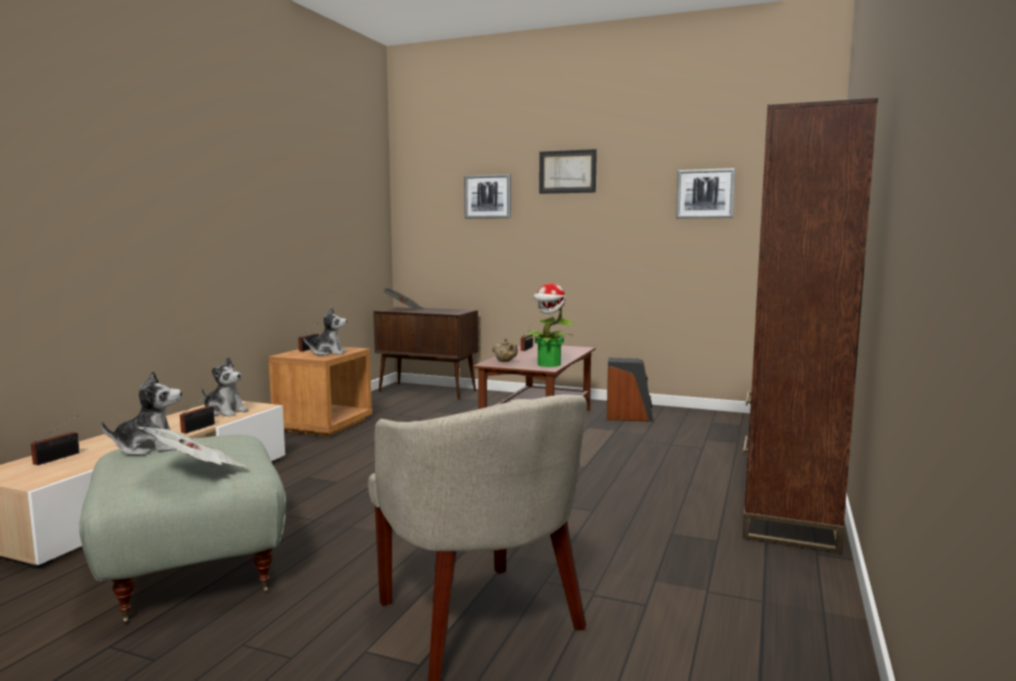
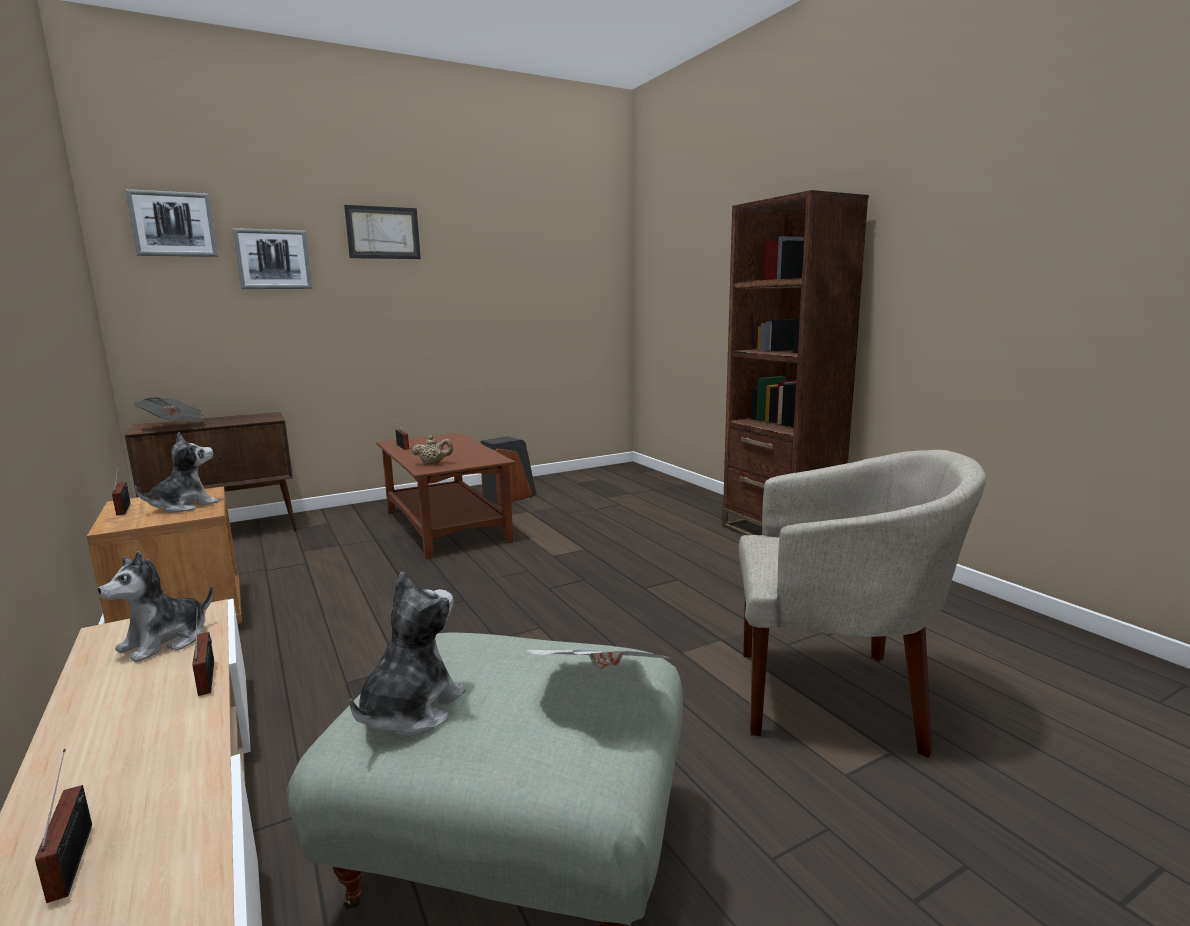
camera: 50 degrees left, 5 degrees up
plush toy [202,357,249,417] -> plush toy turned 150 degrees clockwise [98,551,213,663]
potted plant [522,283,574,367] -> none
picture [676,168,735,218] -> picture moved to [125,189,218,257]

